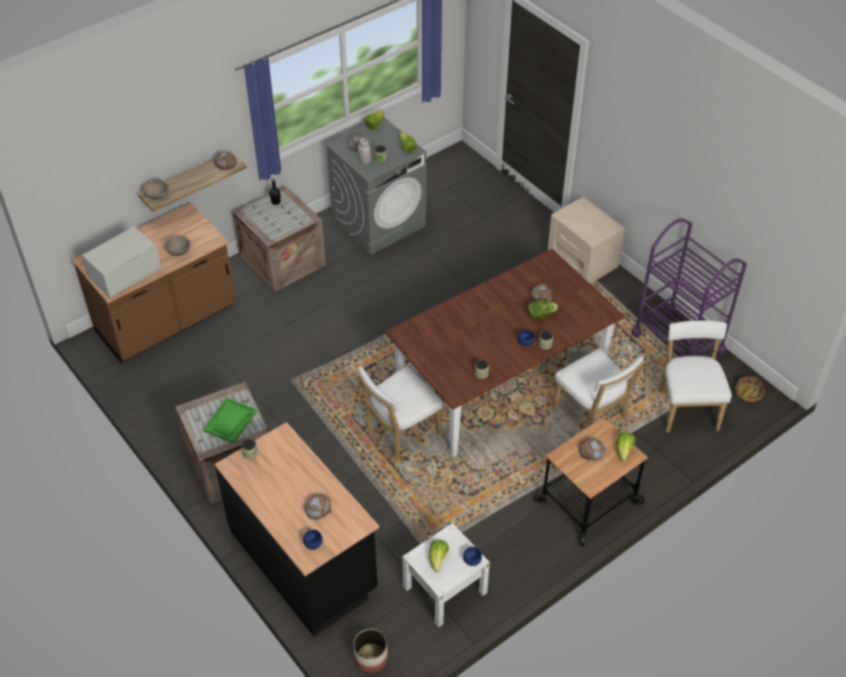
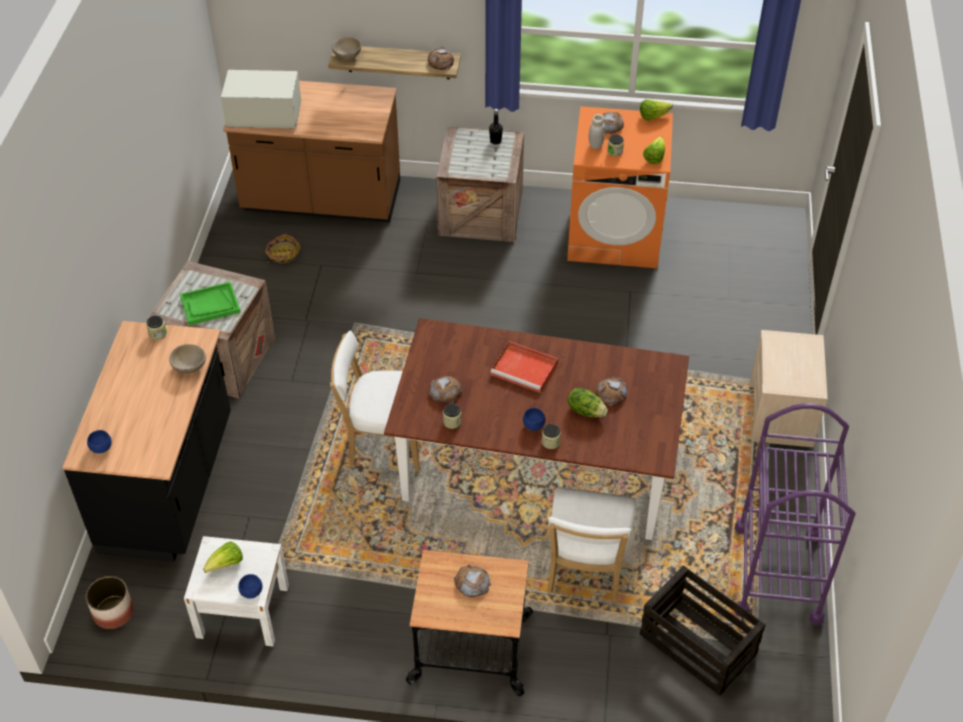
camera: 45 degrees right, 0 degrees up
beige bowl [165,236,190,256] -> beige bowl moved to [169,344,206,374]
bread [304,494,332,520] -> bread moved to [429,376,463,403]
grey washing machine [325,117,426,256] -> orange washing machine [567,106,673,268]
lettuce [616,432,635,461] -> none
white chair [658,320,732,432] -> crate [640,565,766,695]
basket [735,376,765,406] -> basket moved to [265,234,301,264]
none -> red tray [490,341,558,393]

